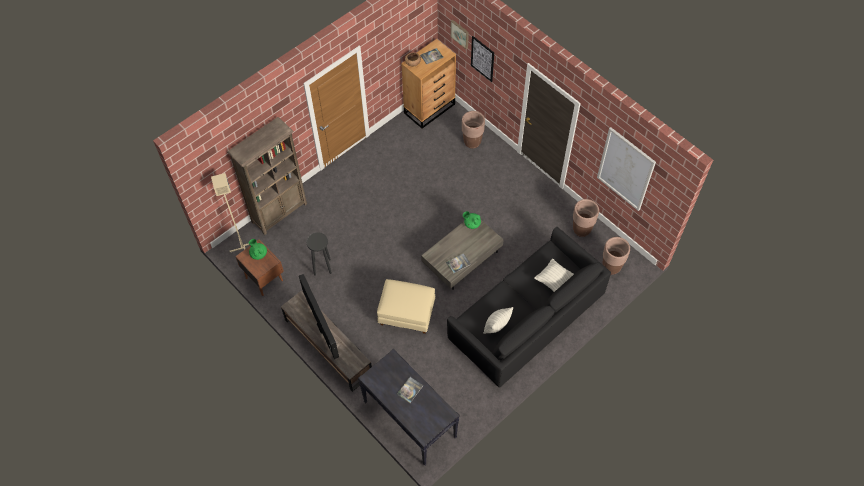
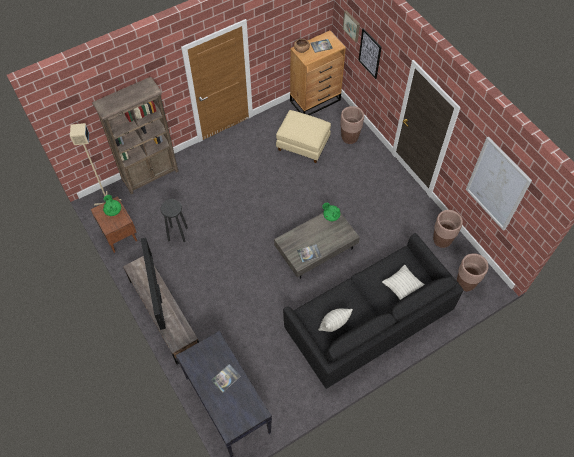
camera: 10 degrees right, 0 degrees up
beige ottoman [377,279,435,334] -> beige ottoman moved to [276,110,331,163]

